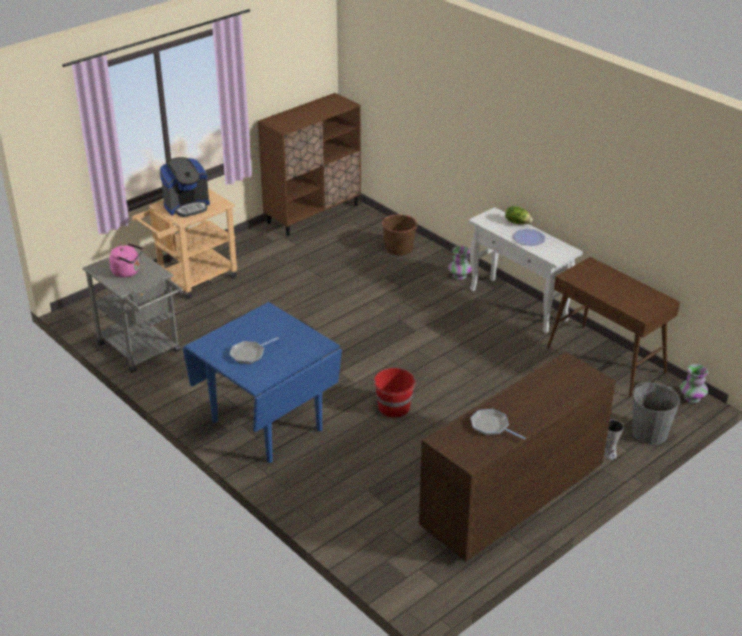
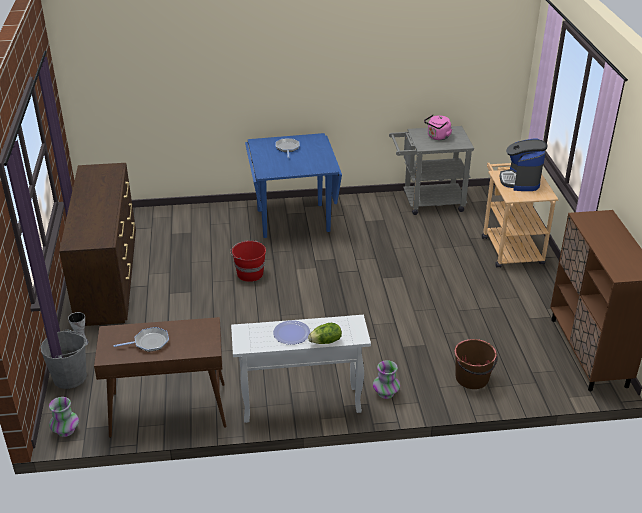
camera: 125 degrees right, 0 degrees up
frying pan [470,409,526,440] -> frying pan moved to [113,327,169,352]

